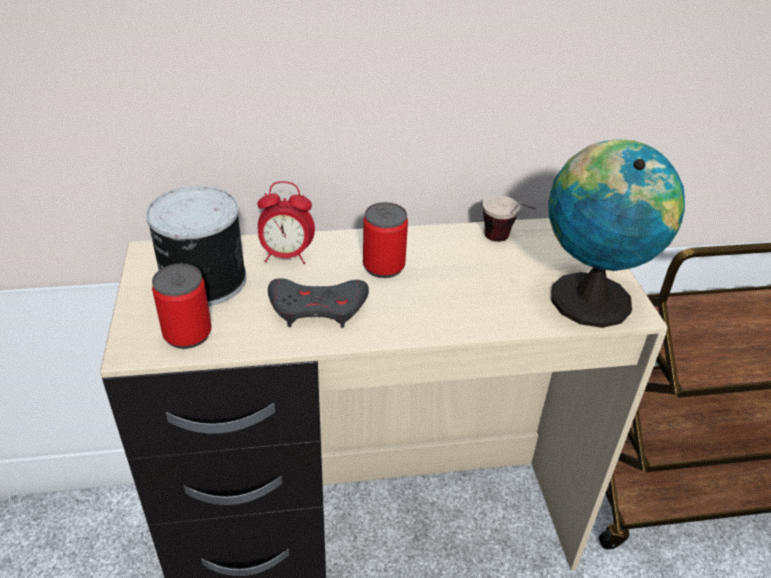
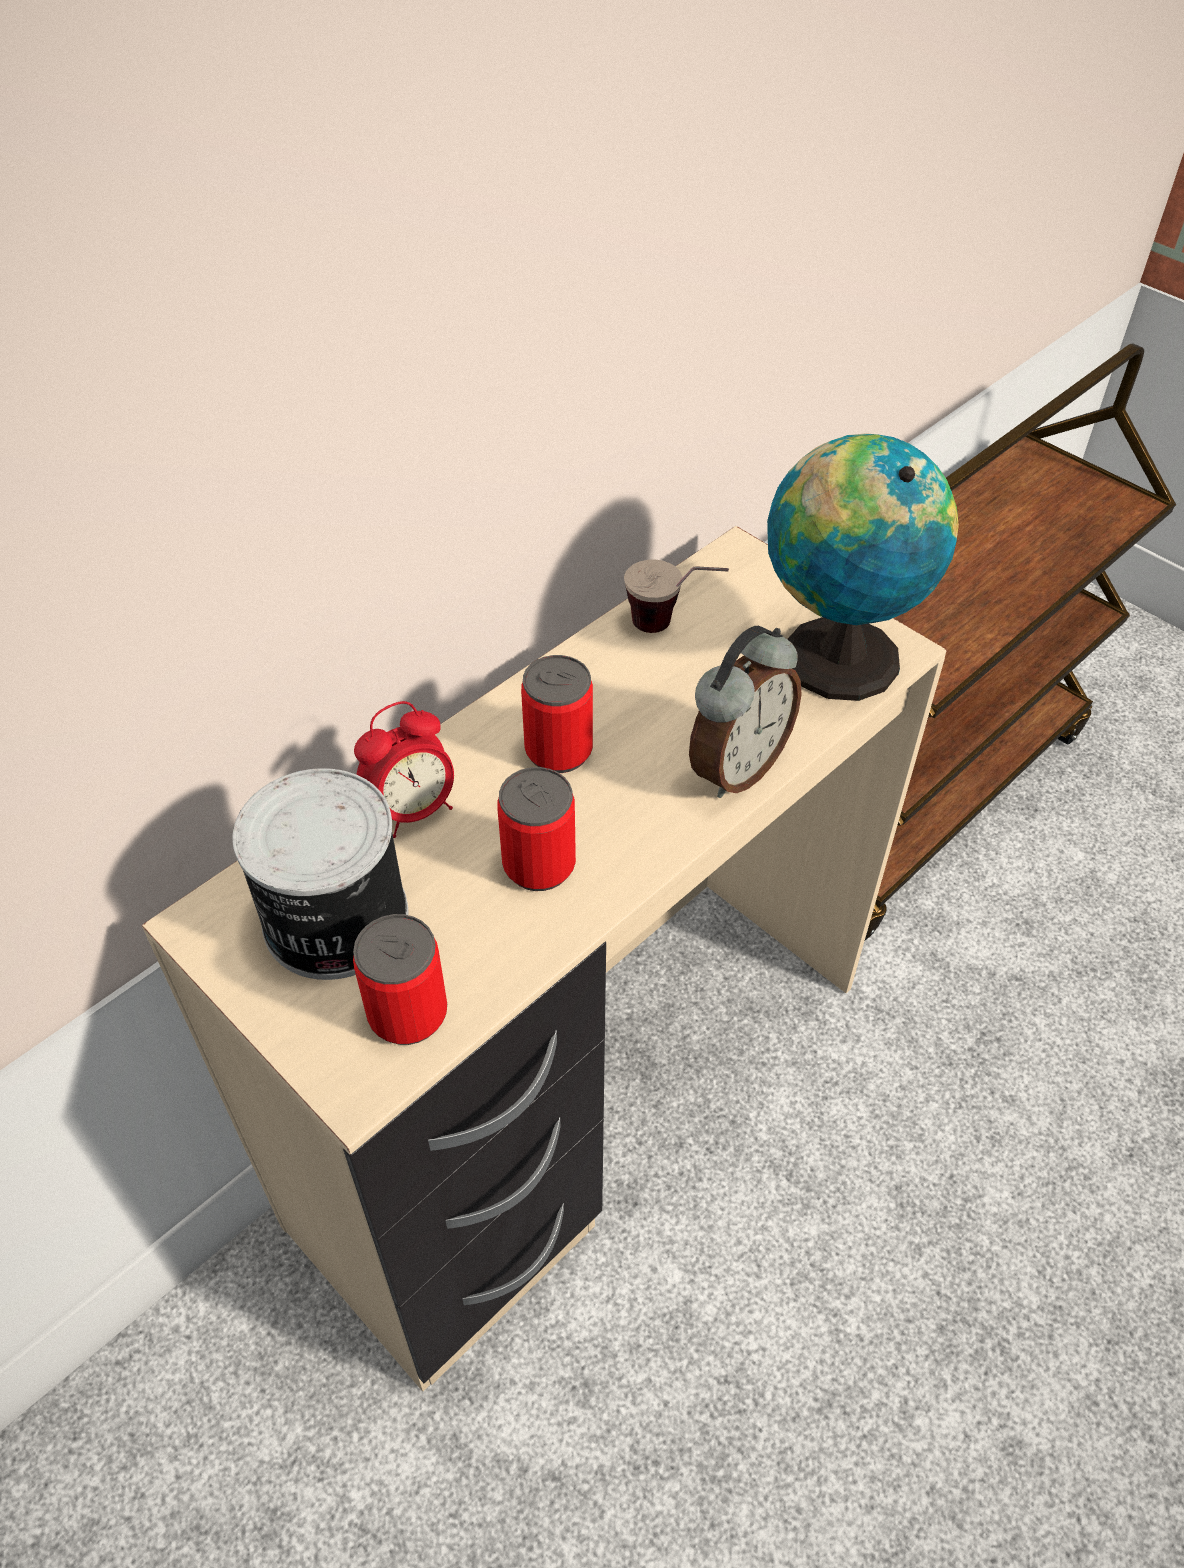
camera: 35 degrees left, 10 degrees up
grey game controller [268,278,369,328] -> can [497,767,576,891]
none -> alarm clock [689,626,802,798]

